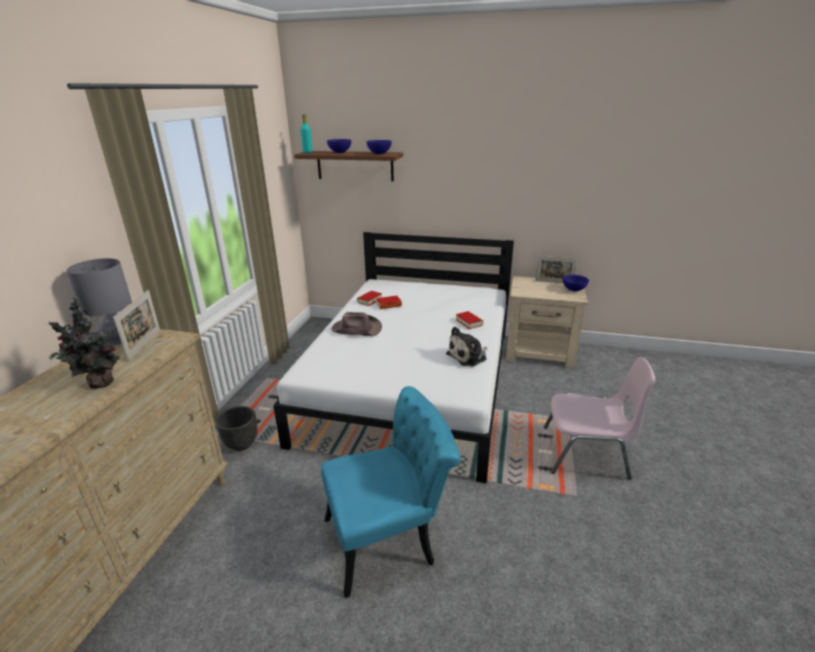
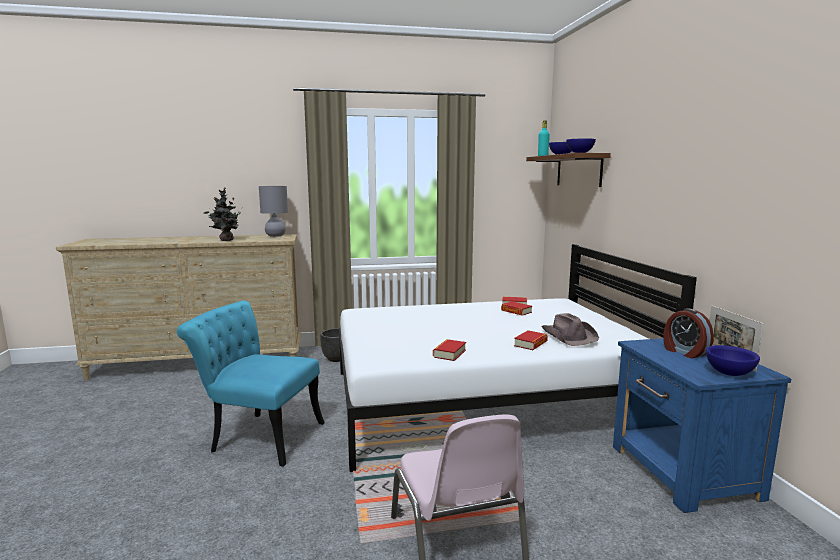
camera: 65 degrees right, 15 degrees down
picture frame [113,290,160,361] -> none
turquoise chair [321,386,461,598] -> turquoise chair turned 150 degrees clockwise [177,301,325,467]
brown hat [331,312,382,336] -> brown hat moved to [541,313,599,346]
plush toy [446,326,488,367] -> book [433,339,466,361]
beige nightstand [506,276,588,368] -> blue nightstand [613,338,791,513]
none -> alarm clock [663,308,714,358]

